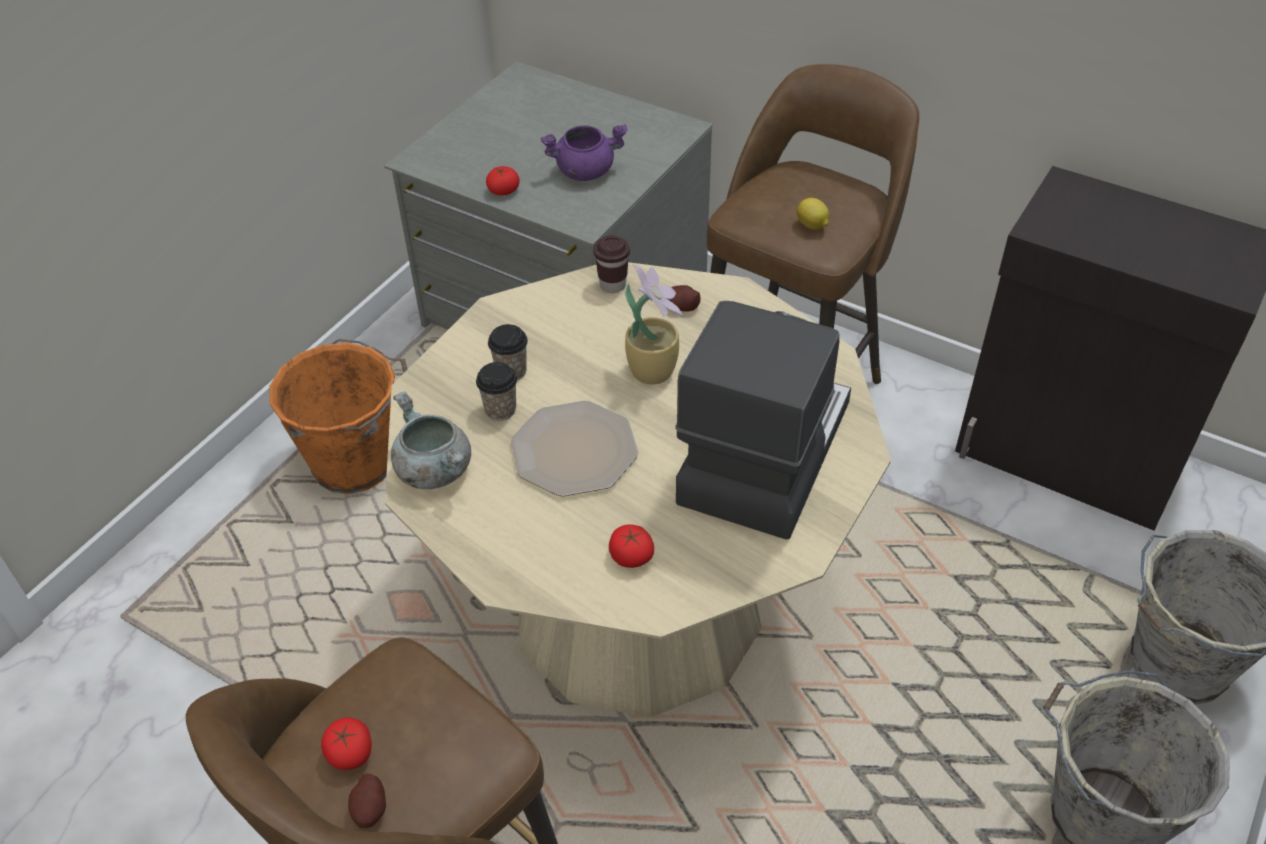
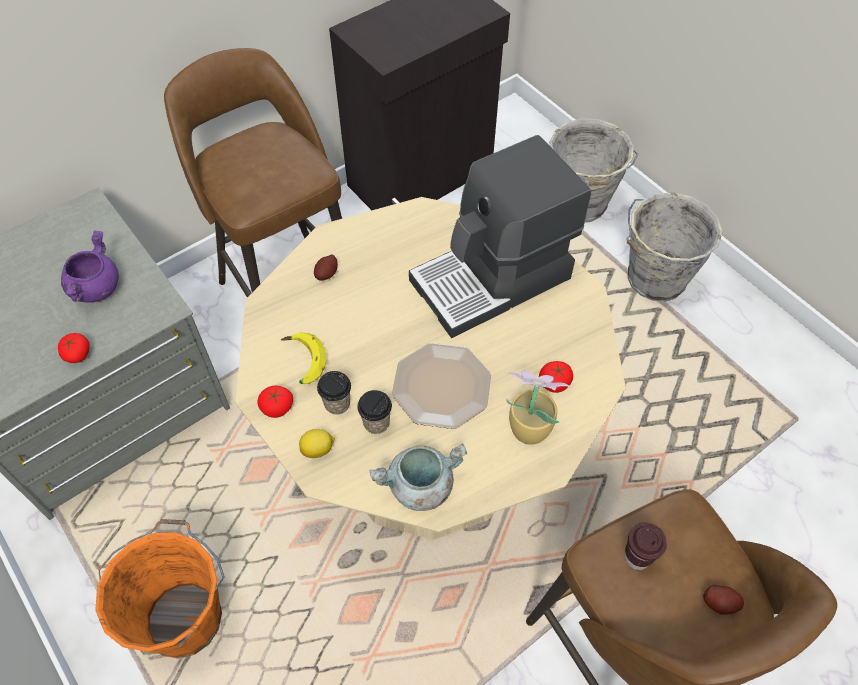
camera: 70 degrees left, 10 degrees up
tomato [321,717,372,770] -> tomato moved to [257,386,293,418]
brown cup [593,235,630,293] -> brown cup moved to [624,523,667,570]
potted plant [625,264,682,384] -> potted plant moved to [506,370,570,445]
coffee machine [675,301,851,540] -> coffee machine turned 75 degrees counterclockwise [409,135,591,338]
lemon [797,198,829,230] -> lemon moved to [299,429,335,458]
none -> banana [281,333,326,384]

